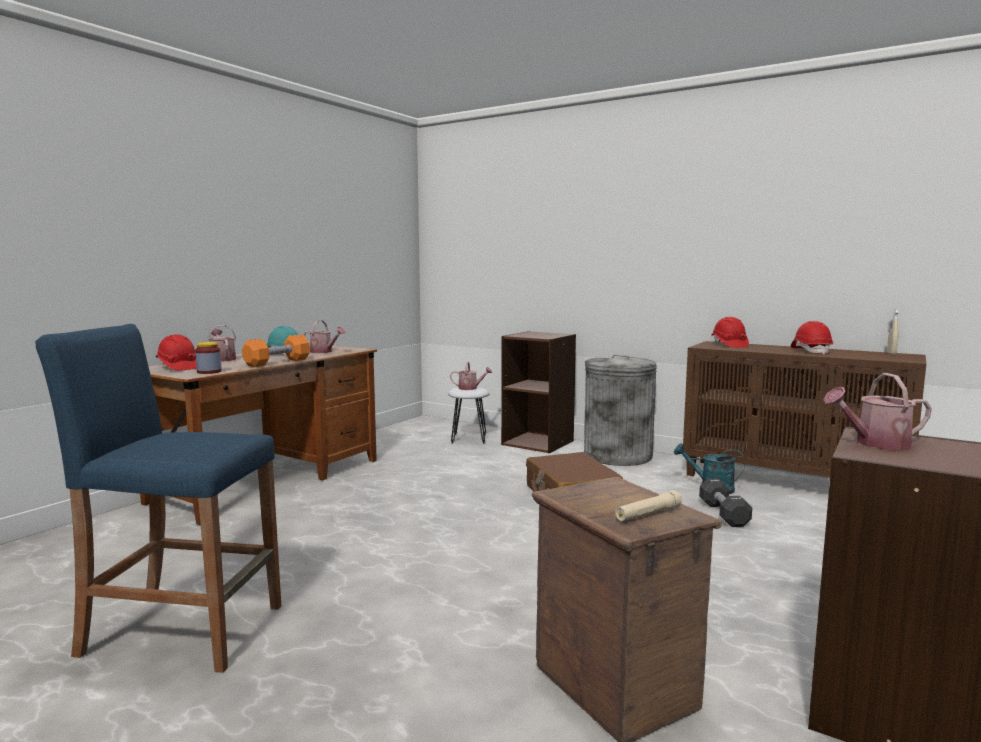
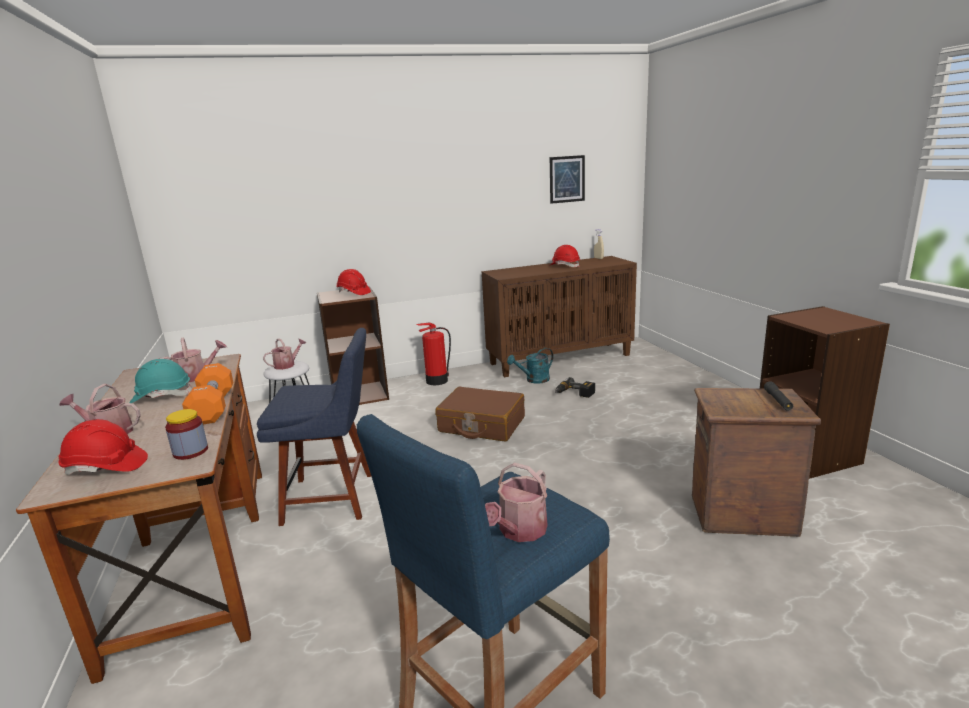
camera: 50 degrees left, 10 degrees up
grey trash can [584,355,657,466] -> fire extinguisher [417,322,451,385]
beige flashlight [615,490,682,521] -> black flashlight [764,381,793,410]
black dumbbell [699,478,752,527] -> power drill [555,377,595,398]
red hard hat [711,317,749,348] -> red hard hat moved to [336,269,371,295]
watering can [823,373,932,450] -> watering can moved to [485,463,548,542]
none -> blue chair [257,328,372,526]
none -> picture [550,155,585,204]

